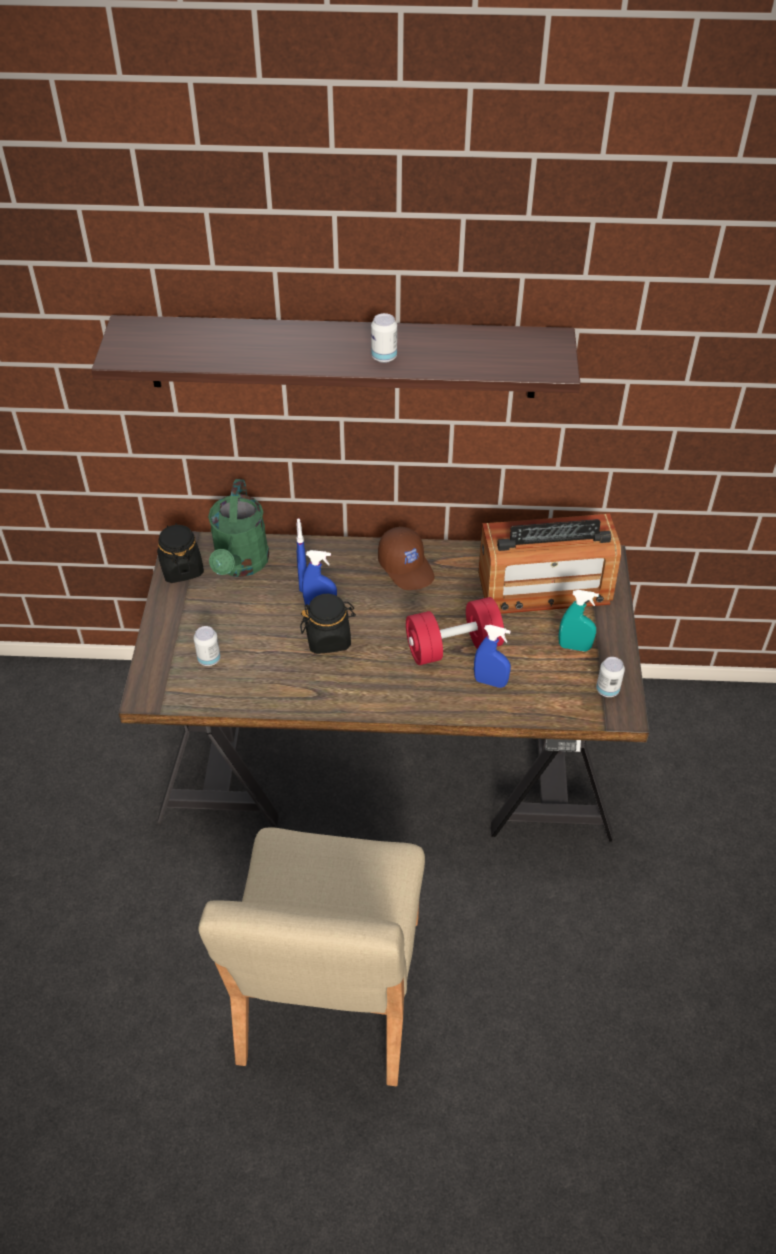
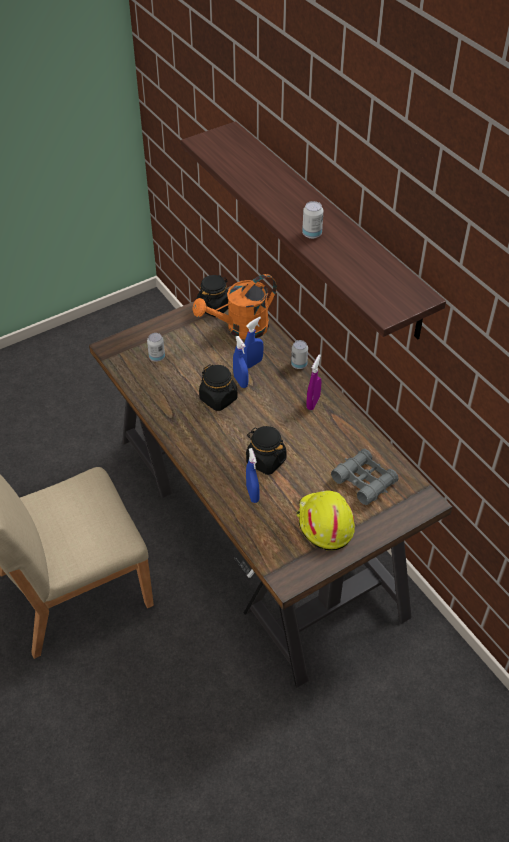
camera: 55 degrees right, 0 degrees up
green watering can [208,479,269,577] -> orange watering can [192,274,277,339]
brown cap [378,527,435,590] -> purple spray bottle [306,354,321,410]
red dumbbell [406,597,504,665] -> black jar [246,426,287,475]
radio [478,514,621,614] -> grey binoculars [331,449,399,505]
turquoise spray bottle [558,590,599,652] -> yellow hard hat [296,491,355,550]
can [596,657,625,697] -> can moved to [291,340,308,369]

